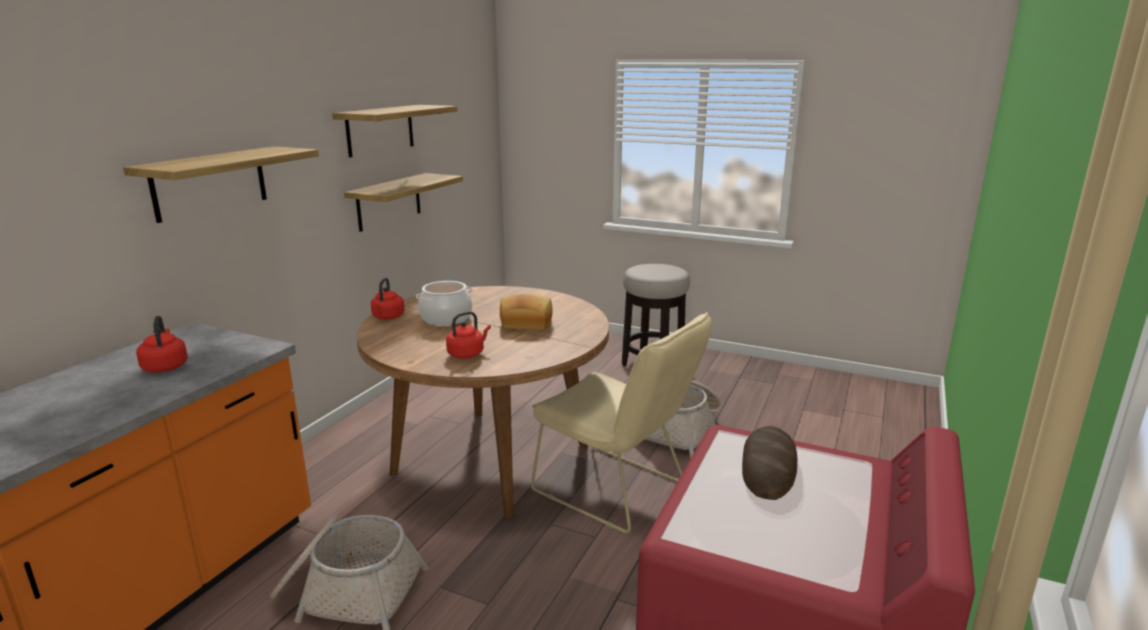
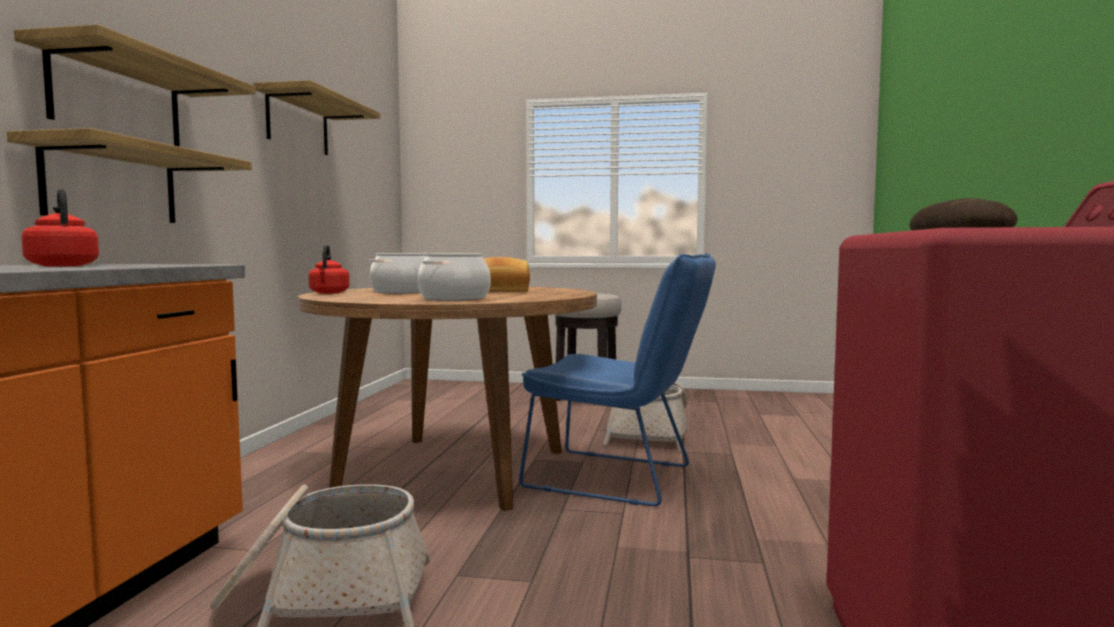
camera: 15 degrees left, 15 degrees down
shelf [344,173,463,232] -> shelf moved to [7,128,252,223]
red kettle [446,311,491,359] -> cooking pot [417,254,491,301]
beige chair [531,312,712,533] -> blue chair [519,253,716,506]

